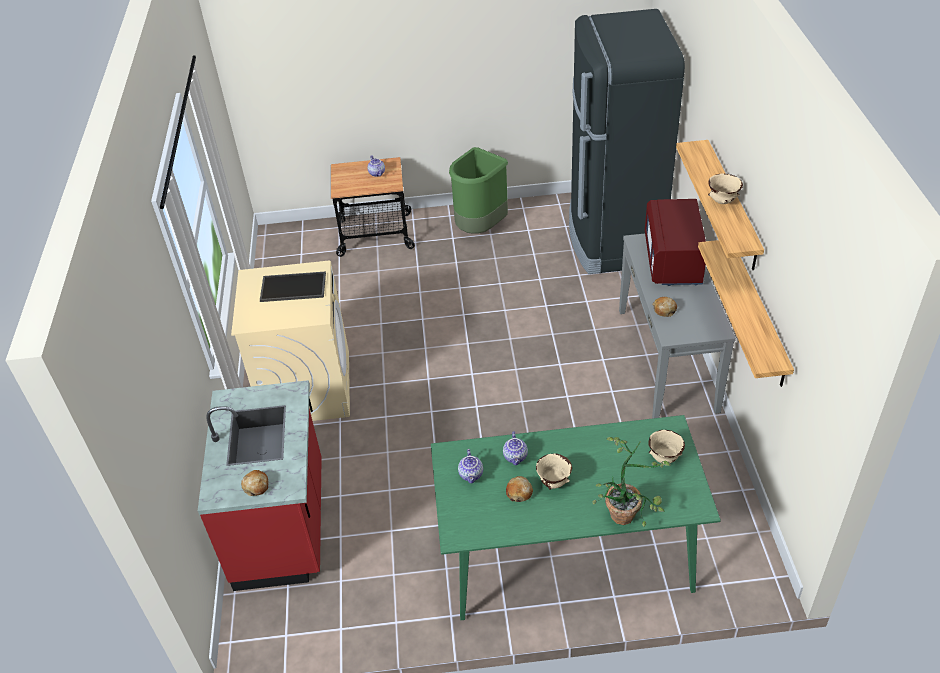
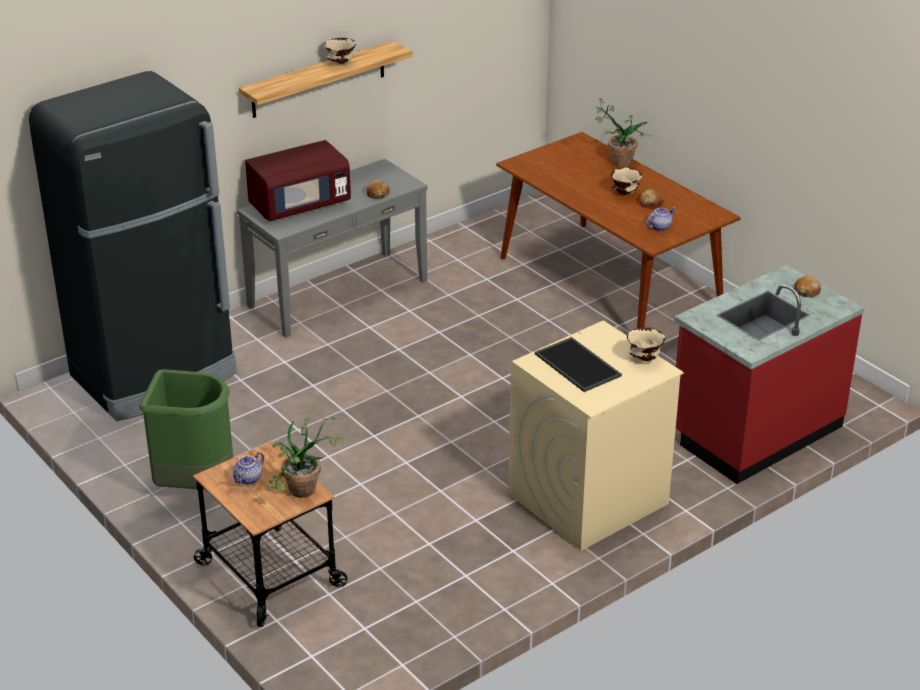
camera: 125 degrees left, 10 degrees down
green dining table [431,415,721,620] -> brown dining table [496,132,741,328]
teapot [503,431,528,465] -> none
beige bowl [648,430,685,464] -> beige bowl moved to [627,327,665,362]
shelf [698,240,794,387] -> none
none -> potted plant [267,416,344,498]

